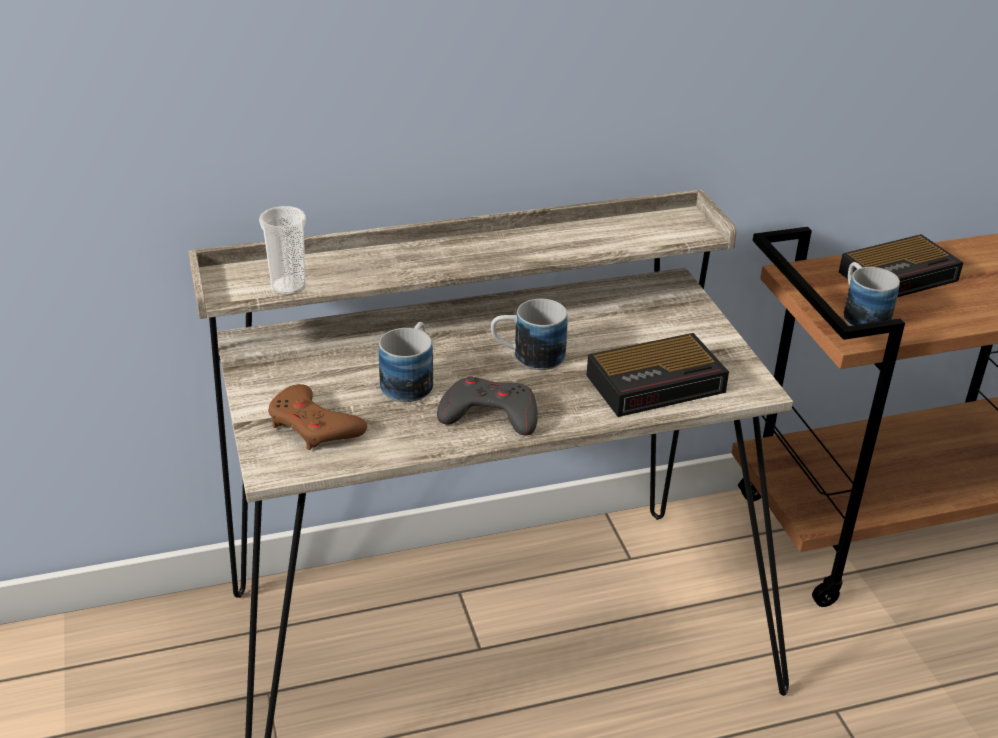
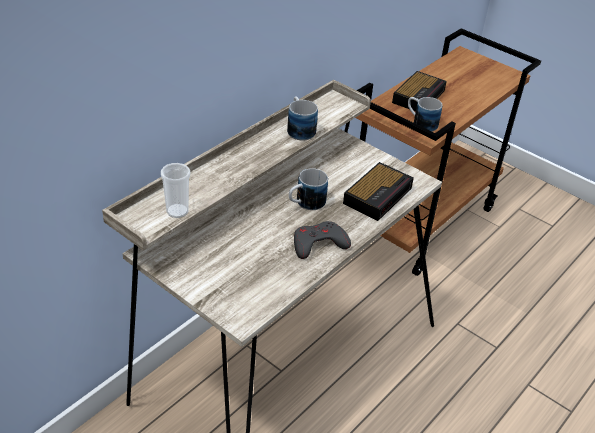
camera: 35 degrees left, 5 degrees up
brown game controller [268,384,367,450] -> none
mug [379,322,433,402] -> mug moved to [287,96,318,141]

